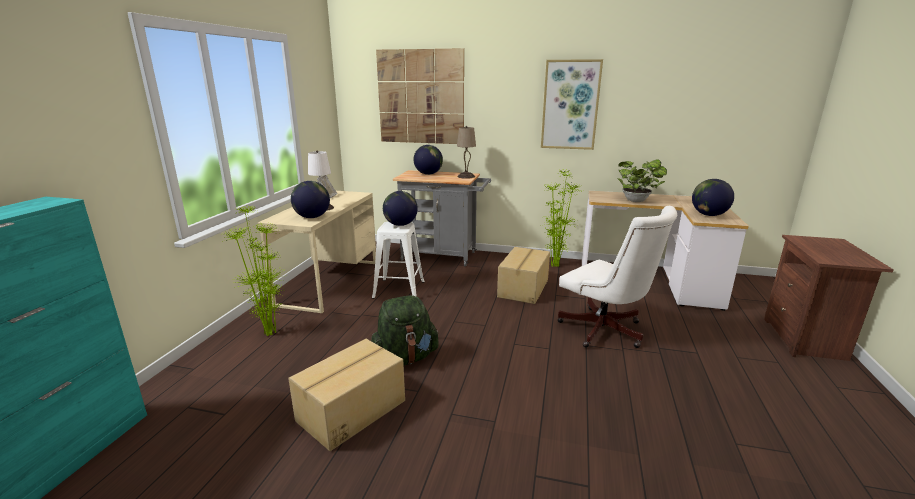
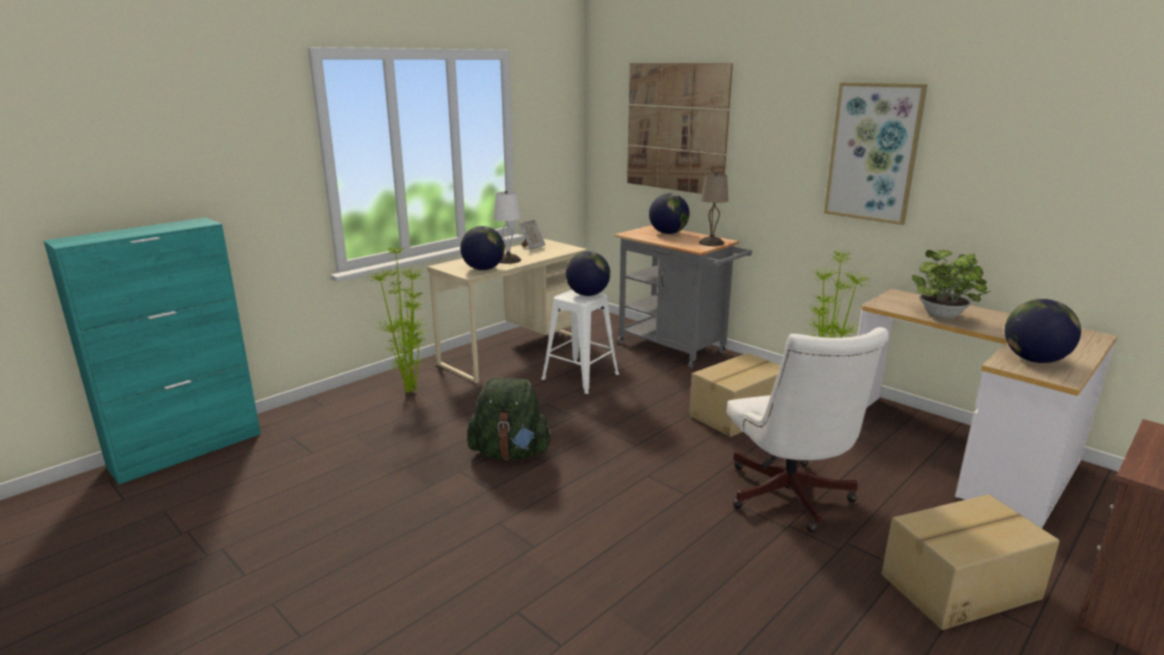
camera: 30 degrees right, 0 degrees up
cardboard box [288,339,405,451] -> cardboard box moved to [882,494,1060,630]

